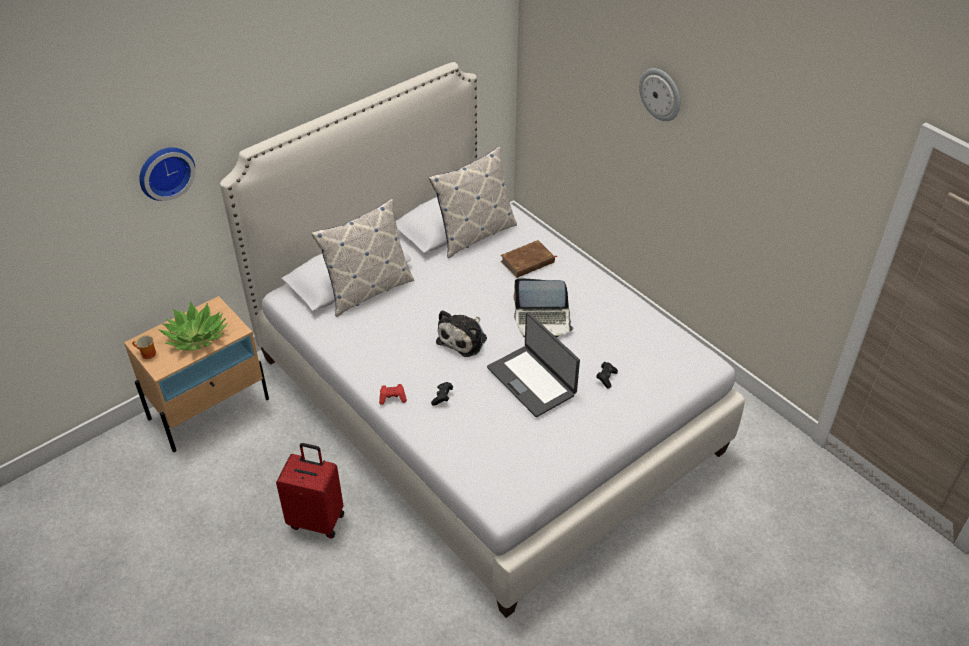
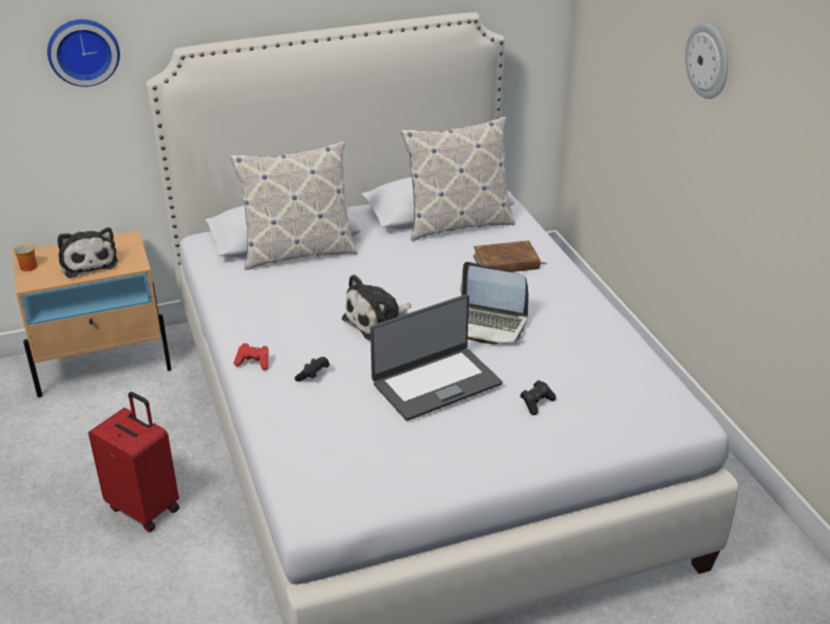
camera: 20 degrees right, 10 degrees down
potted plant [158,301,228,351] -> plush toy [57,227,118,278]
laptop [487,312,580,417] -> laptop turned 105 degrees counterclockwise [370,294,502,421]

